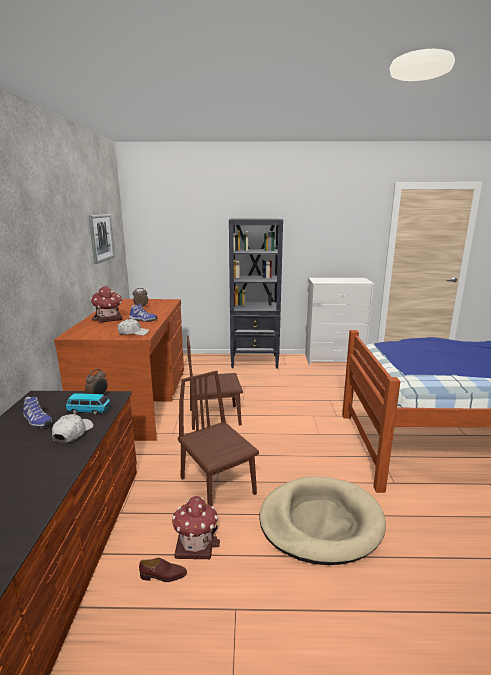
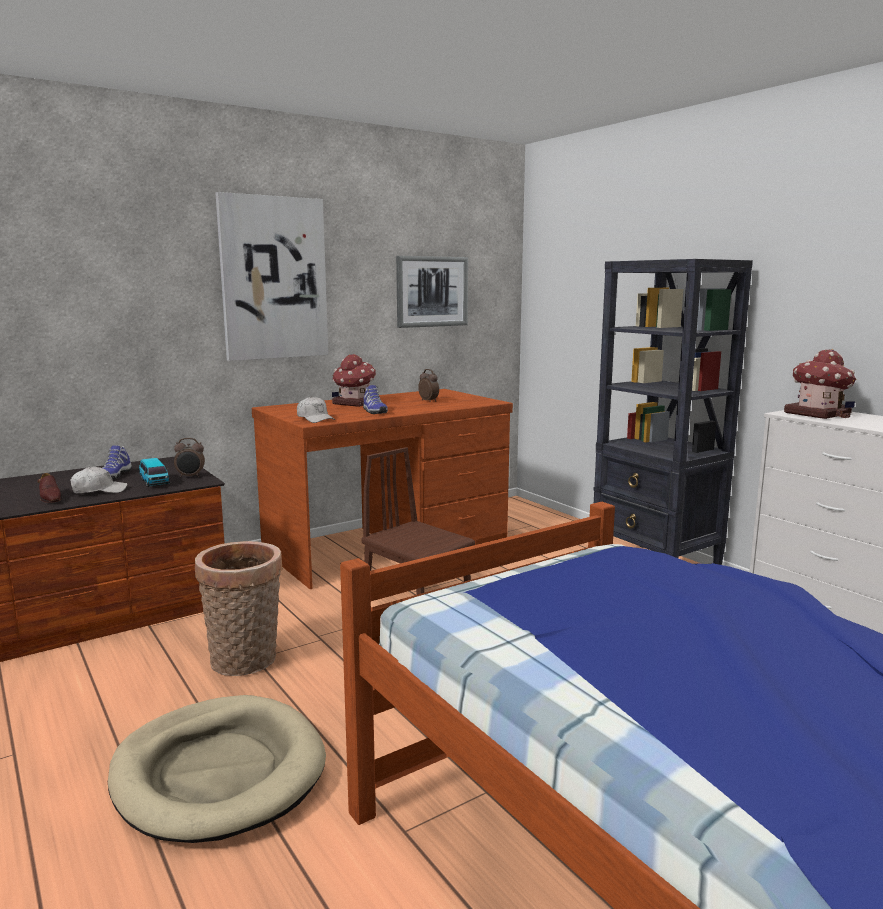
camera: 55 degrees right, 5 degrees down
brown shoe [139,558,187,582] -> brown shoe moved to [38,473,62,503]
toy house [172,496,220,559] -> toy house moved to [784,349,856,419]
brown chair [178,370,259,506] -> basket [195,541,283,676]
none -> picture [215,192,329,361]

